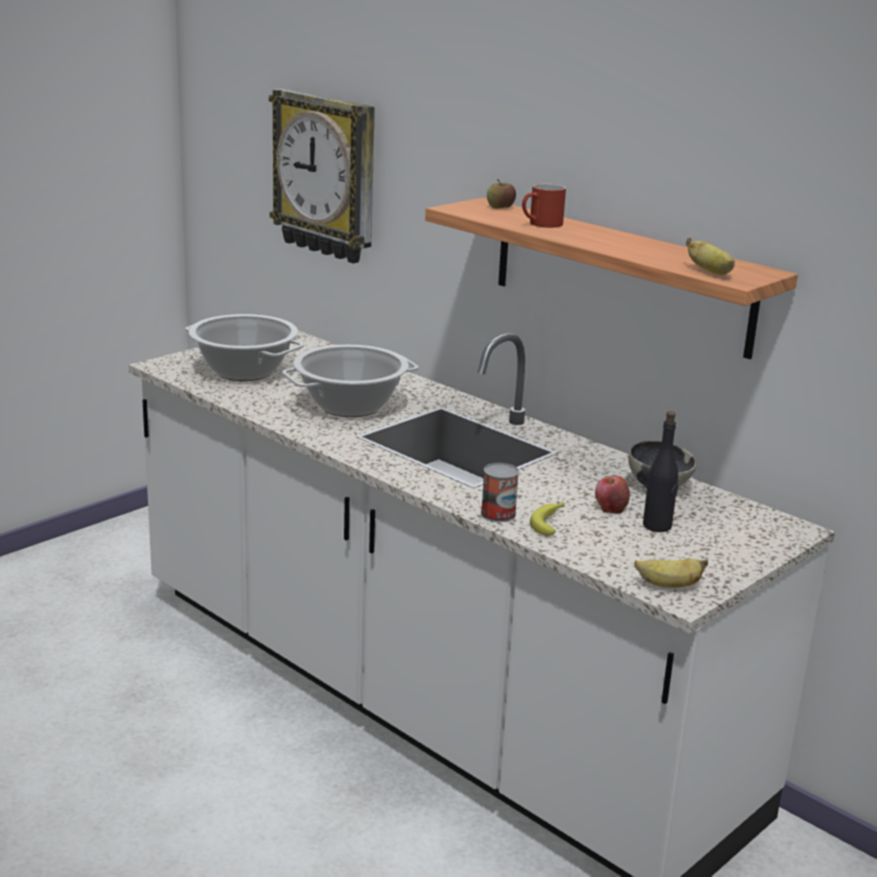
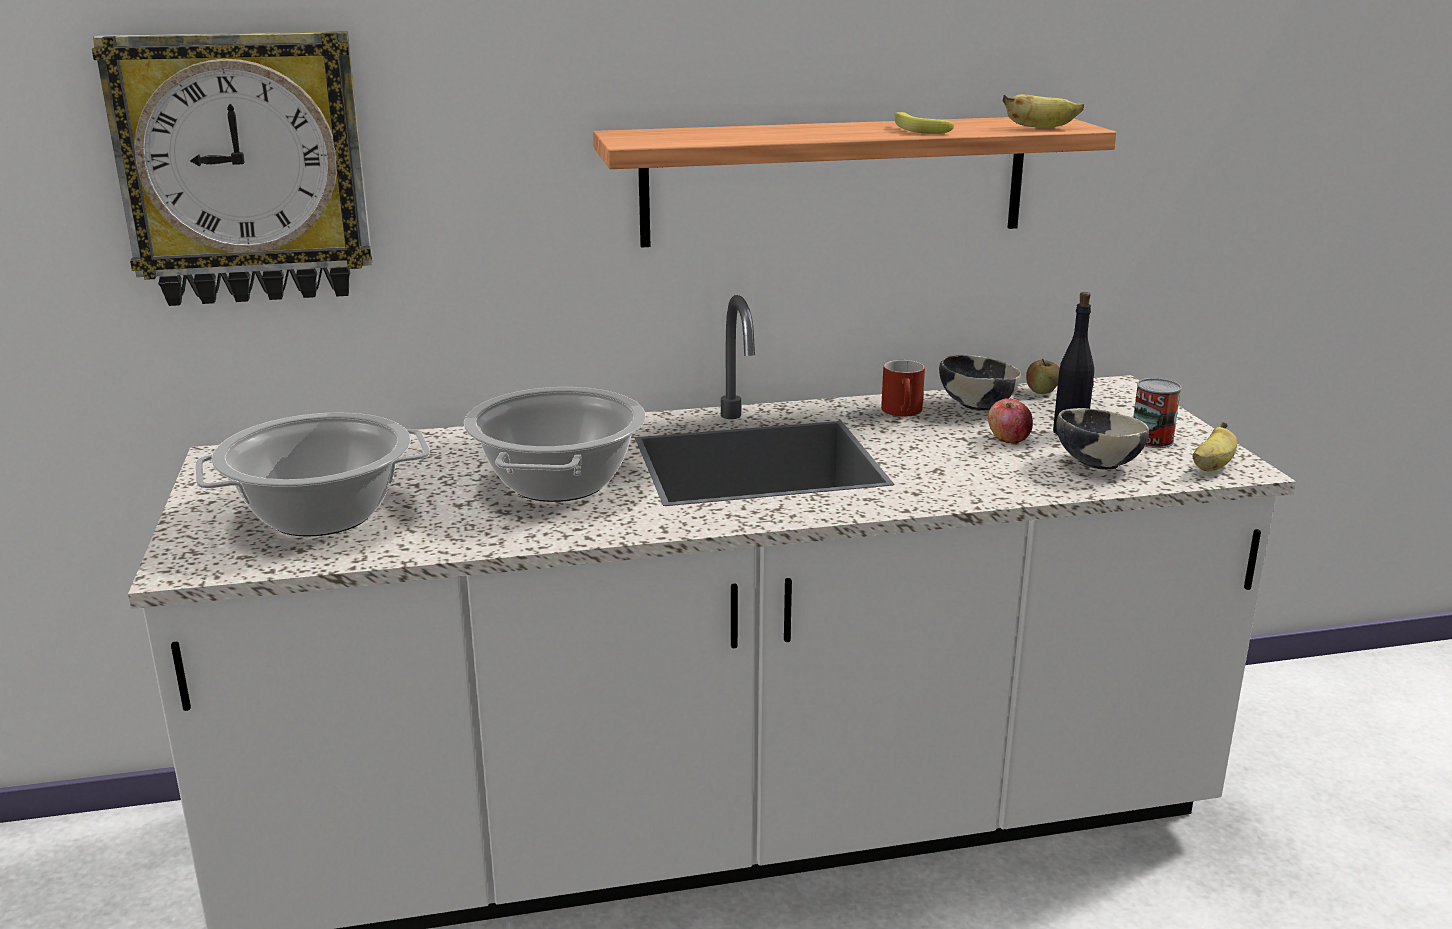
camera: 55 degrees left, 0 degrees up
can [481,463,519,522] -> can moved to [1133,378,1182,448]
apple [487,179,516,209] -> apple moved to [1026,359,1060,394]
red mug [522,183,566,228] -> red mug moved to [881,360,925,417]
banana [530,503,565,536] -> banana moved to [894,112,954,134]
none -> bowl [1057,408,1149,470]

